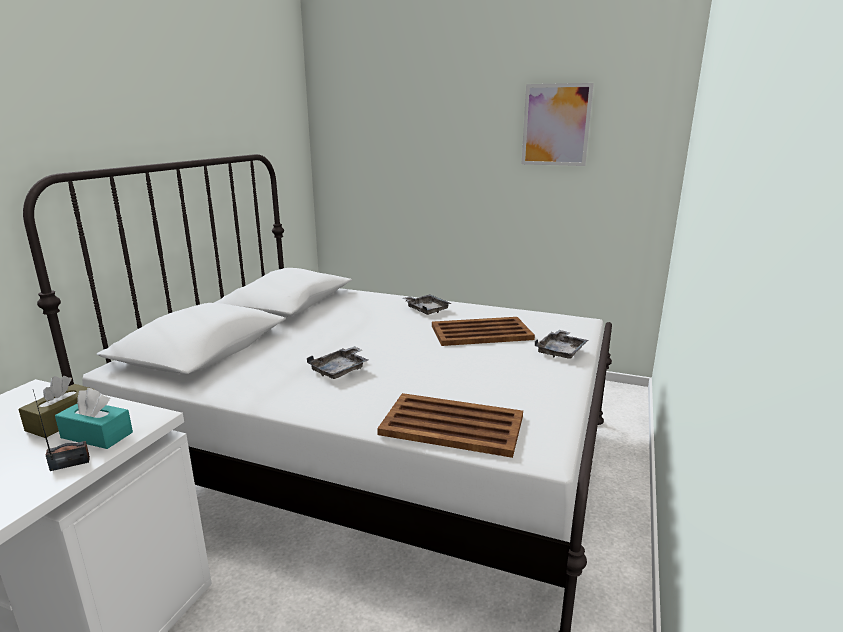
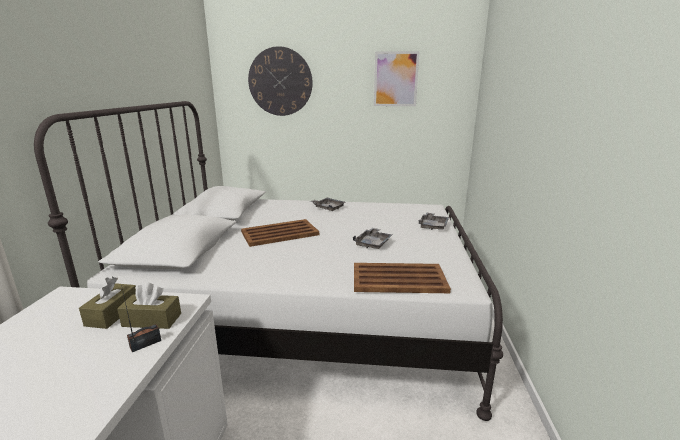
camera: 15 degrees left, 0 degrees up
turquoise tissue box [55,388,133,449] -> brown tissue box [117,282,181,329]
grey tray [307,346,368,379] -> grey tray moved to [353,228,392,249]
brown tray [432,317,535,346] -> brown tray moved to [241,219,319,247]
none -> wall clock [248,46,313,116]

